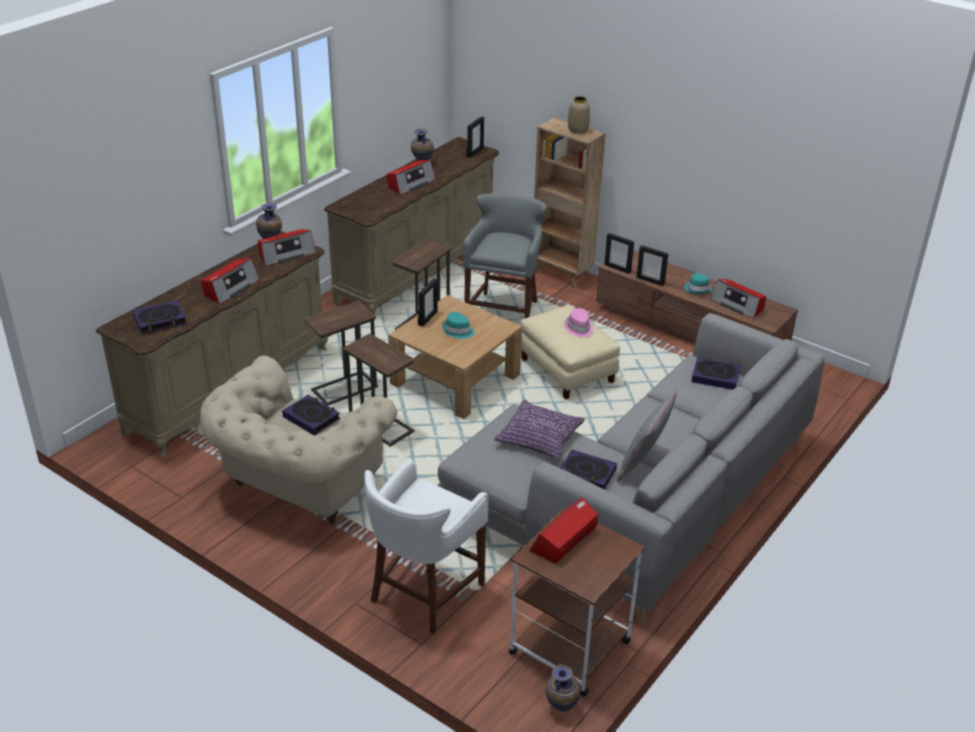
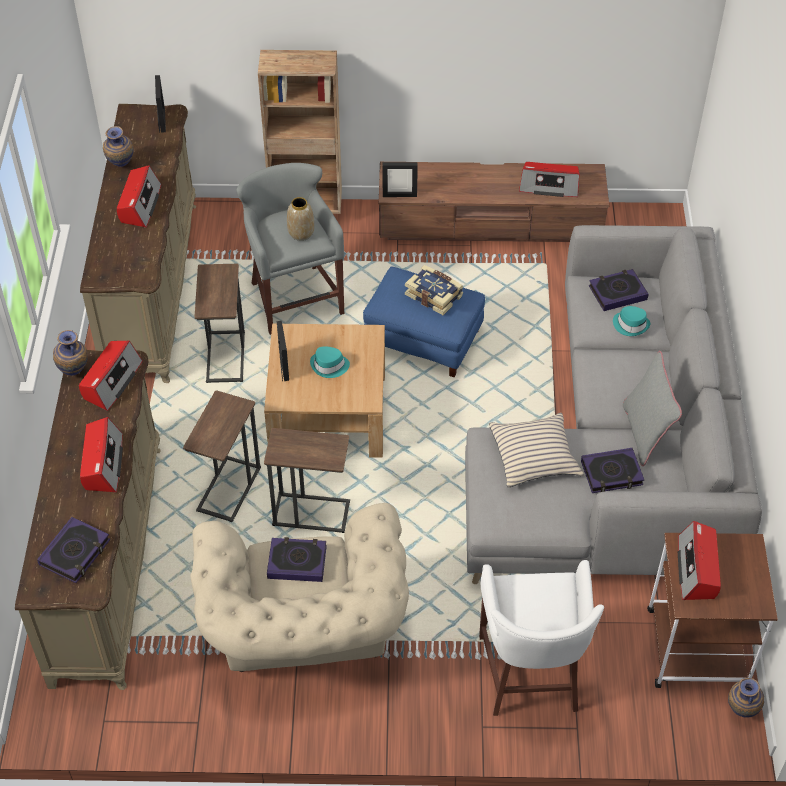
camera: 35 degrees left, 15 degrees up
purple pillow [494,400,585,460] -> beige pillow [489,413,584,488]
beige ottoman [521,305,620,400] -> blue ottoman [363,267,485,377]
pink hat [565,308,593,337] -> book [405,265,463,315]
vase [568,96,590,134] -> vase moved to [287,197,314,241]
picture frame [636,245,669,286] -> none
turquoise hat [685,273,712,294] -> turquoise hat moved to [613,306,650,336]

